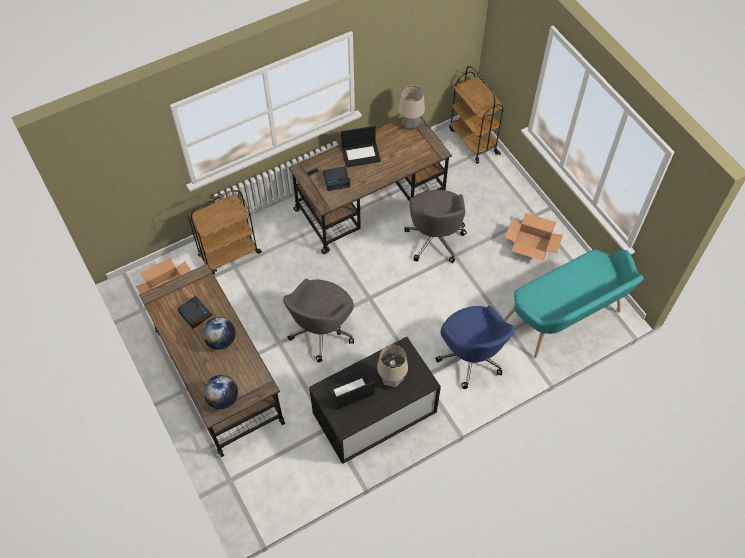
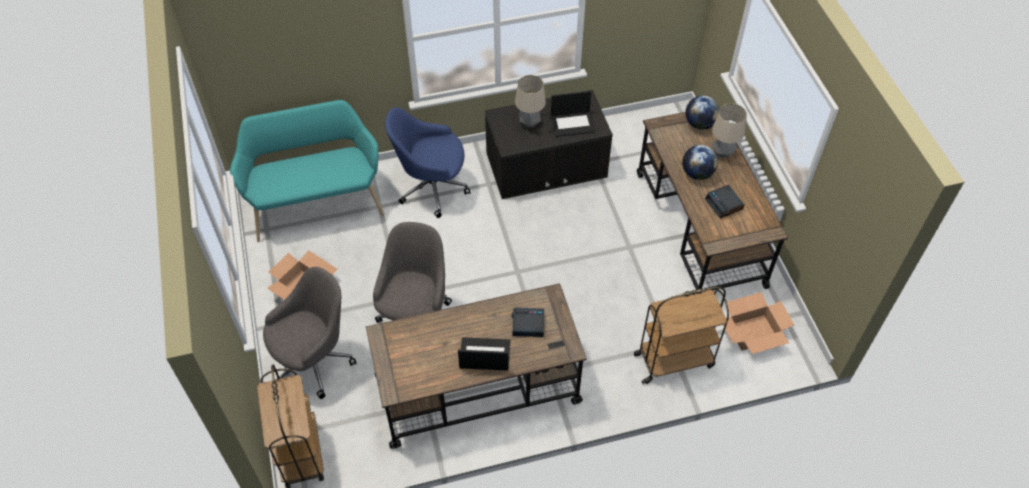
camera: 165 degrees left, 5 degrees down
grey office chair [283,279,354,362] -> grey office chair moved to [263,267,357,399]
table lamp [399,86,425,130] -> table lamp moved to [712,103,747,158]
blue office chair [435,306,515,389] -> blue office chair turned 75 degrees counterclockwise [385,107,470,218]

